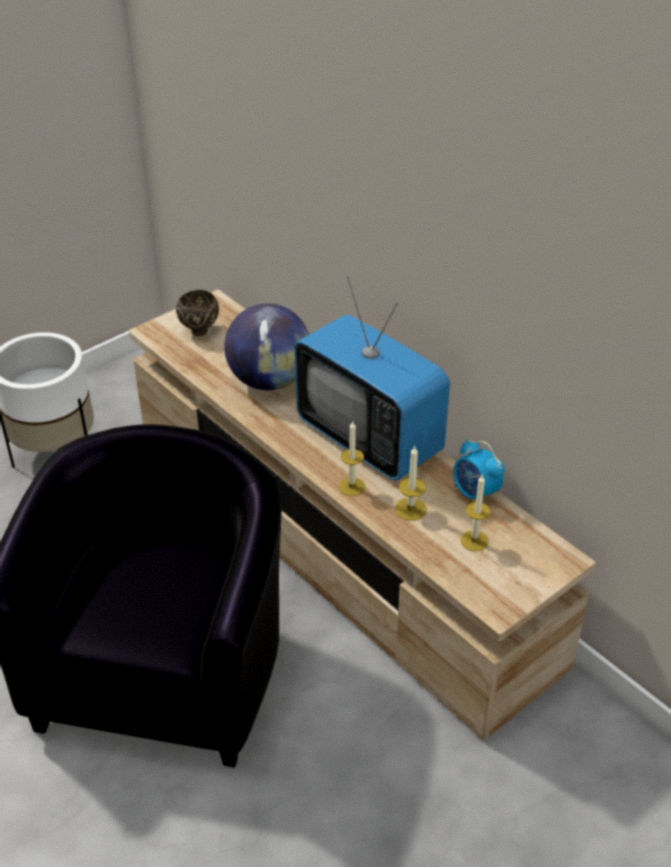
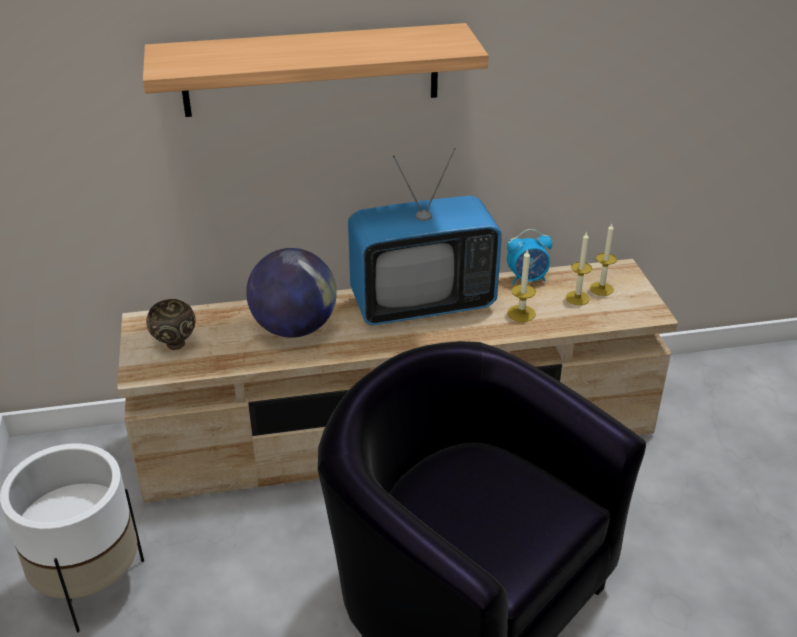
camera: 60 degrees left, 5 degrees down
candle [338,421,365,496] -> candle moved to [590,223,617,296]
none -> shelf [143,23,489,117]

